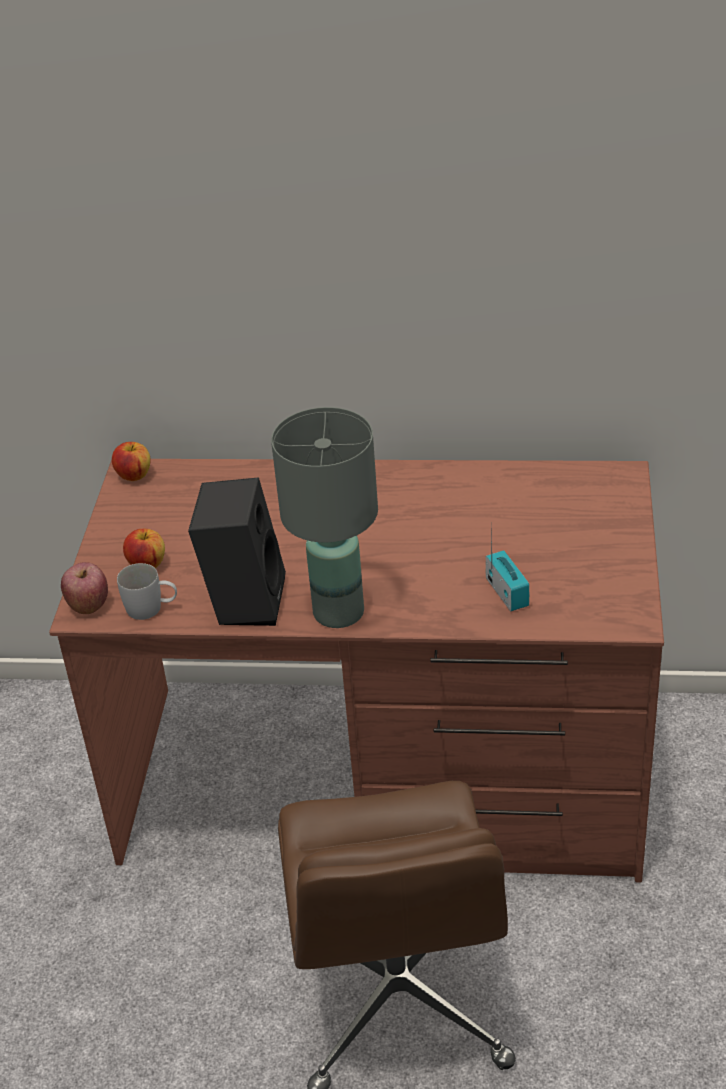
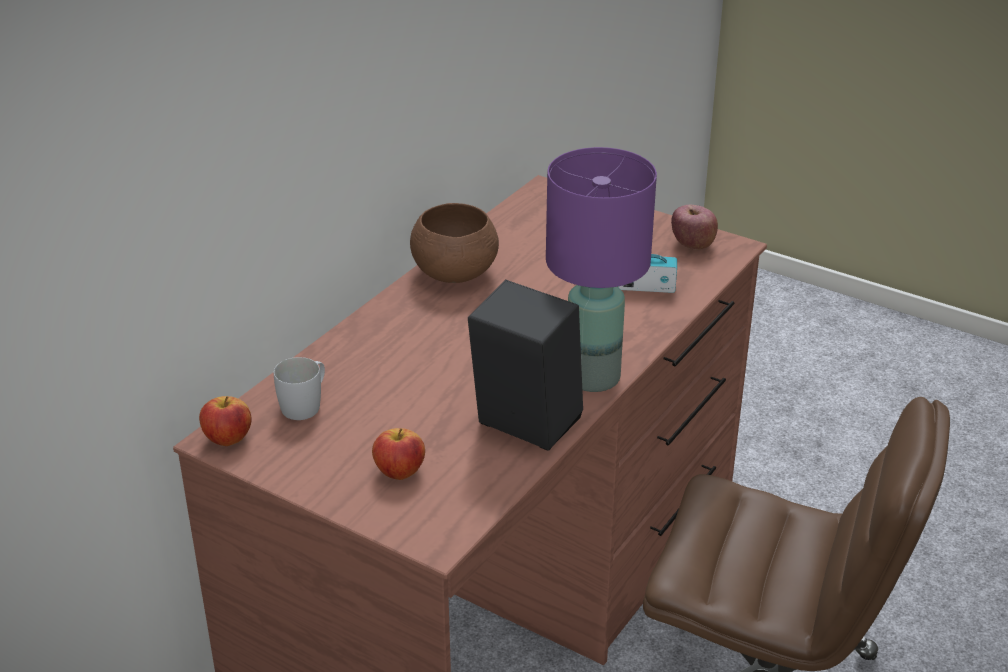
camera: 65 degrees left, 5 degrees down
apple [61,562,108,614] -> apple moved to [671,205,718,250]
white mug [117,563,177,620] -> white mug moved to [274,357,325,420]
grey table lamp [271,407,378,628] -> purple table lamp [546,147,657,392]
none -> brown bowl [410,203,499,283]

